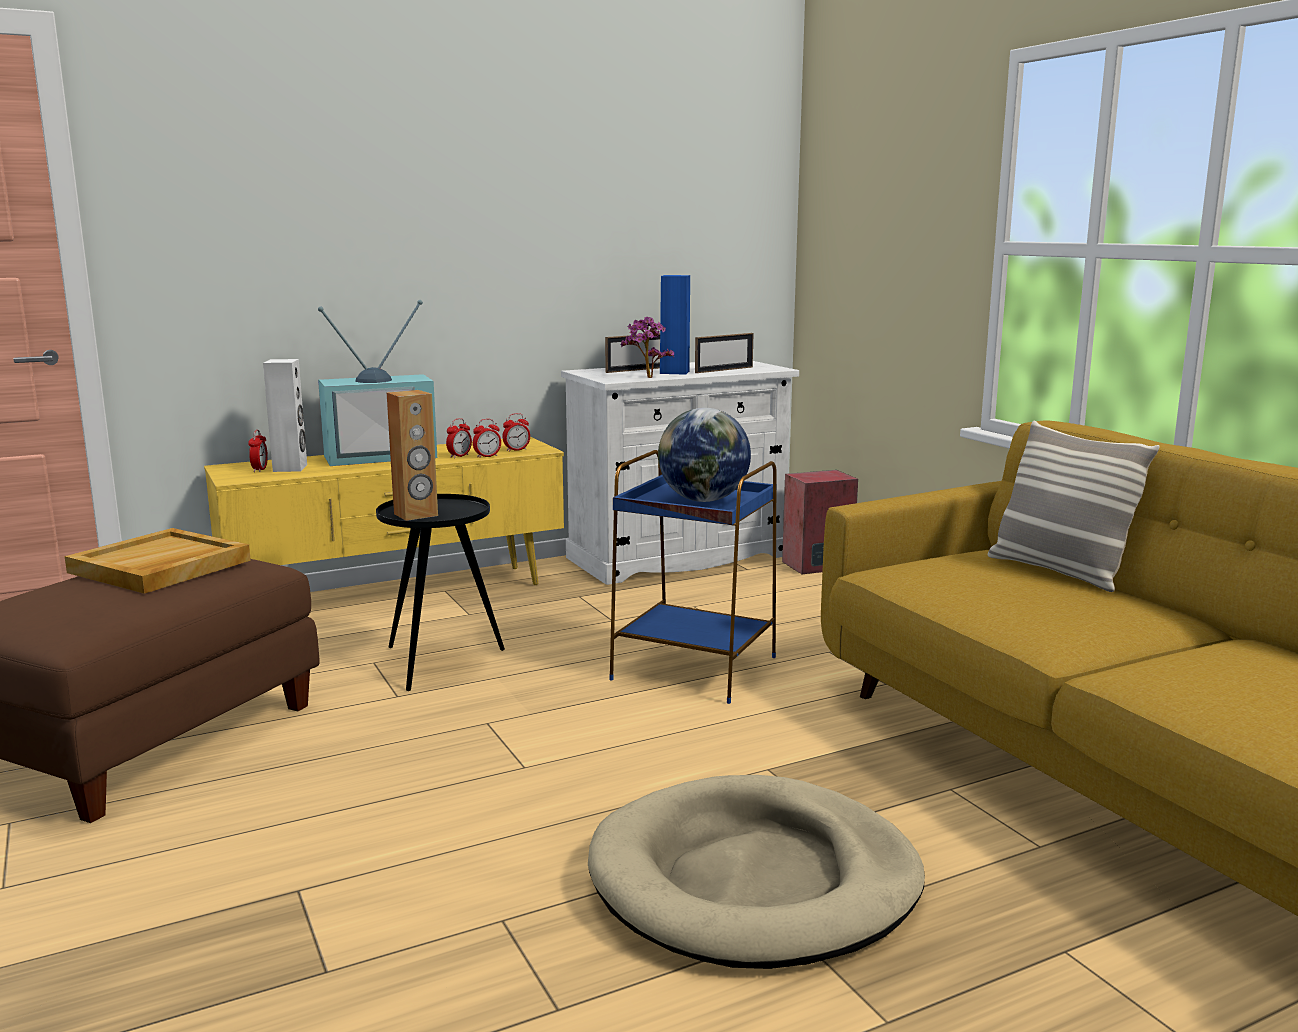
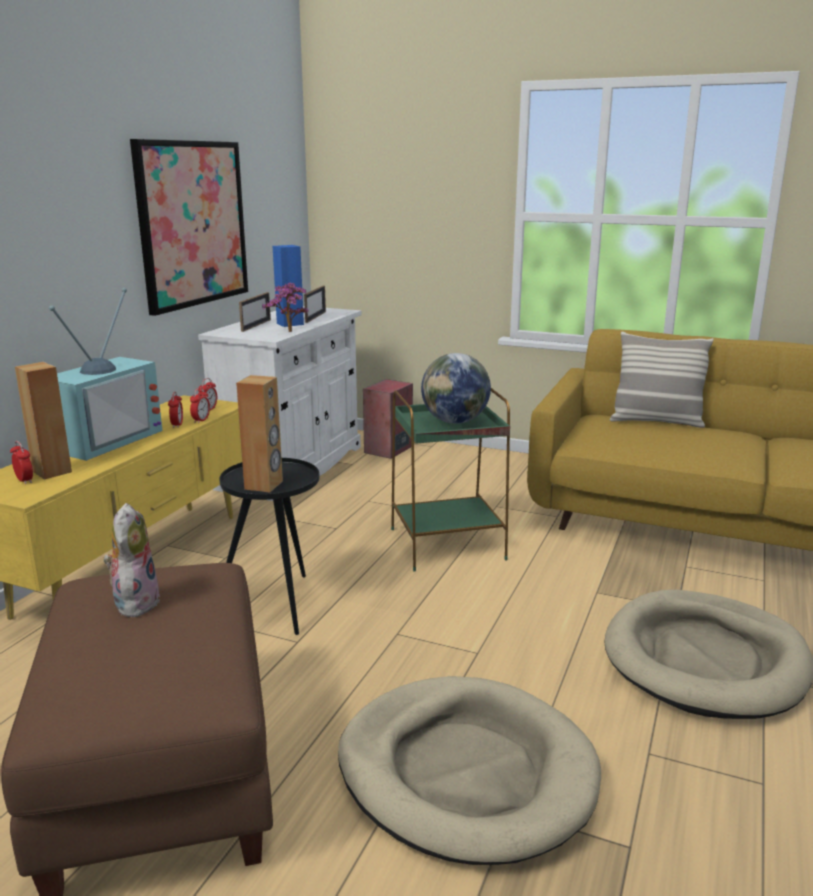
camera: 40 degrees left, 5 degrees up
beige tray [65,528,251,594] -> plush toy [103,503,160,618]
white speaker [263,359,307,472] -> brown speaker [15,362,72,480]
blue side table [609,450,777,704] -> green side table [391,388,510,572]
none -> picture [130,139,248,316]
none -> beige dog bed [338,676,601,865]

